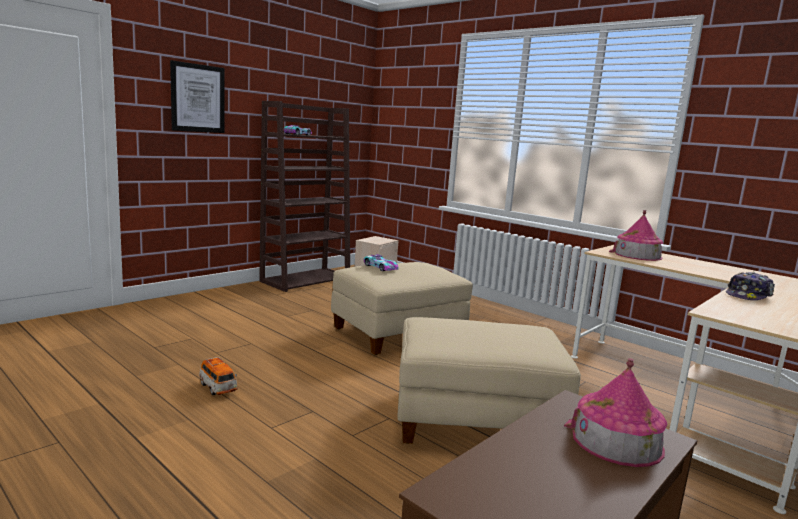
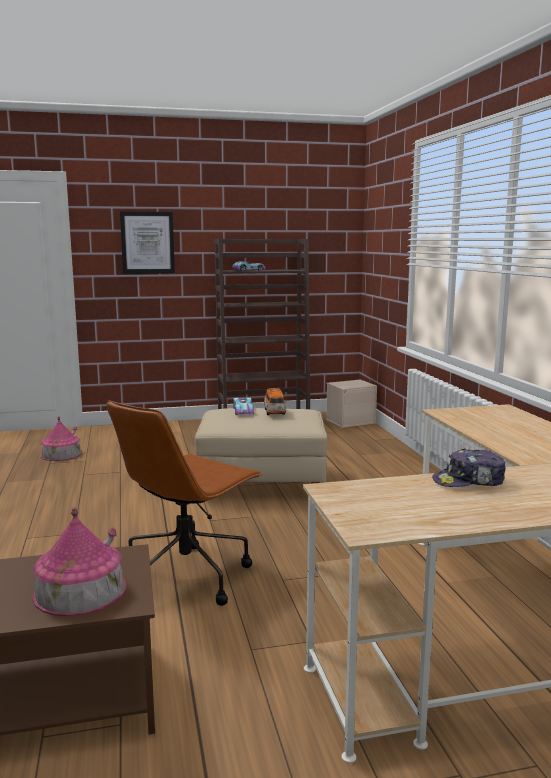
camera: 35 degrees right, 0 degrees up
toy car [199,357,238,395] -> toy car moved to [264,388,287,415]
beige ottoman [397,317,581,444] -> brown office chair [106,400,262,606]
toy house [609,210,663,261] -> toy house moved to [41,416,82,461]

